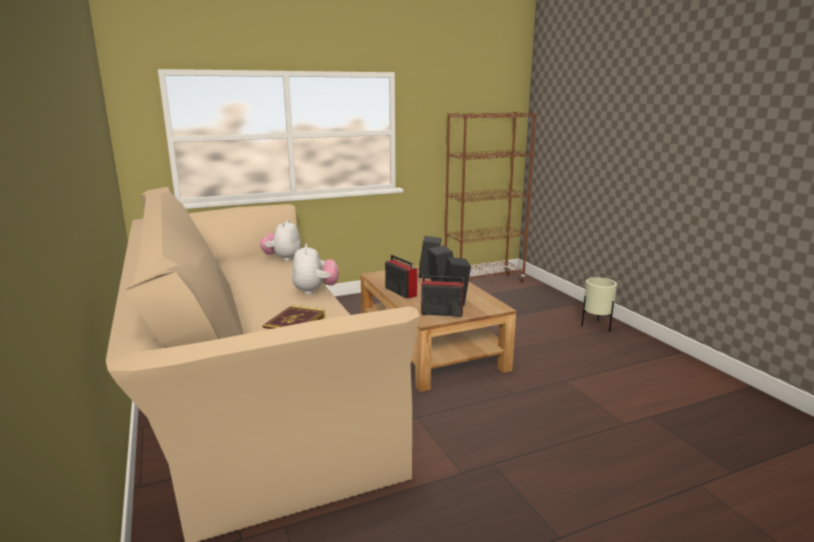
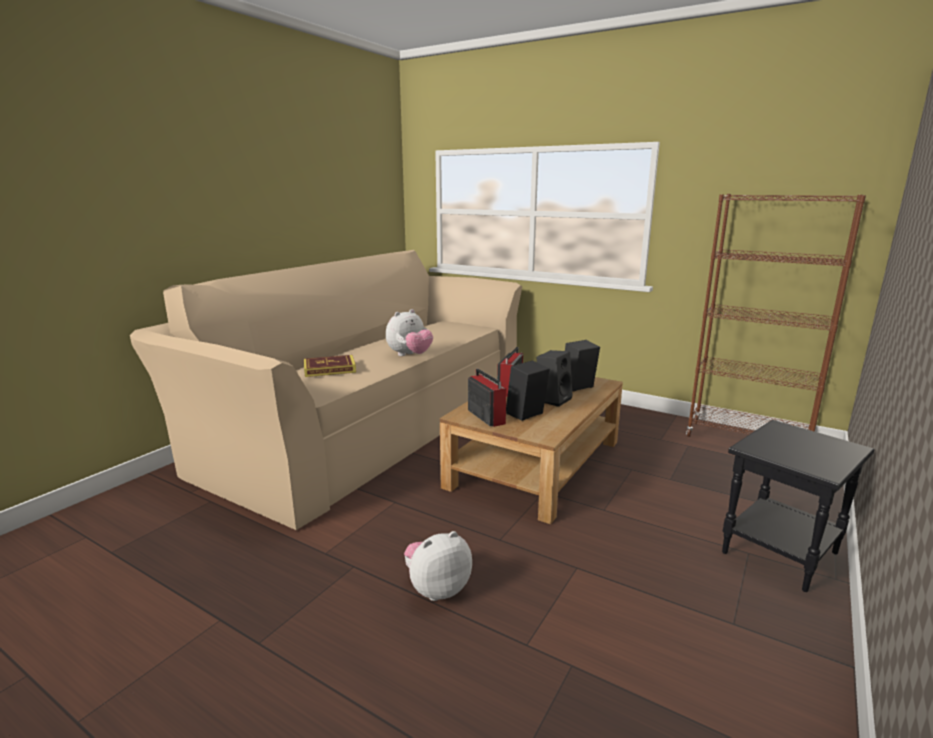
camera: 55 degrees right, 0 degrees up
plush toy [260,219,301,261] -> plush toy moved to [404,531,472,601]
beige planter [581,277,617,332] -> black side table [722,420,875,592]

